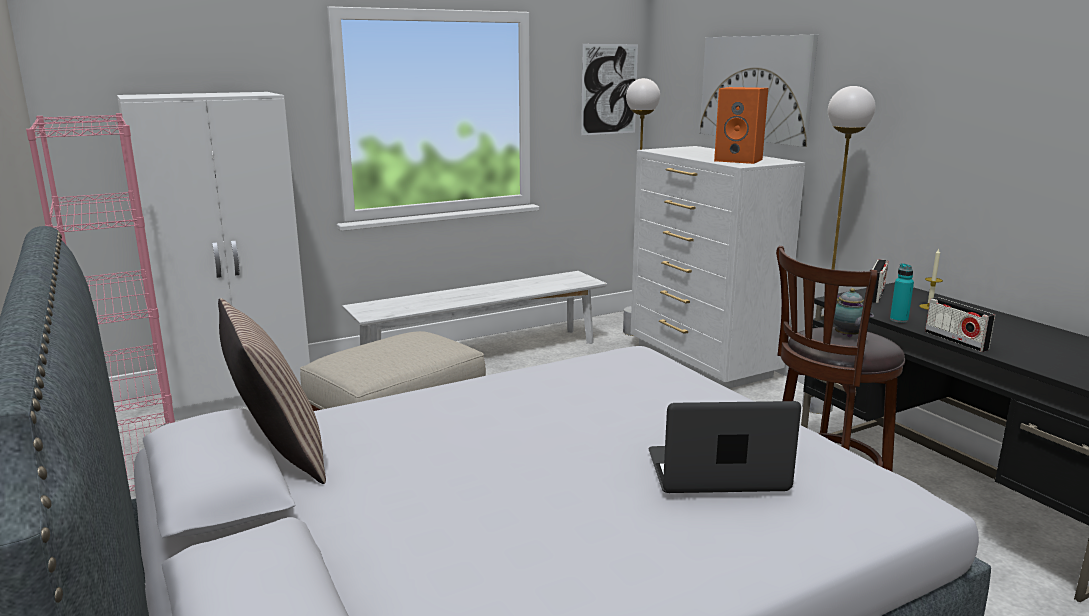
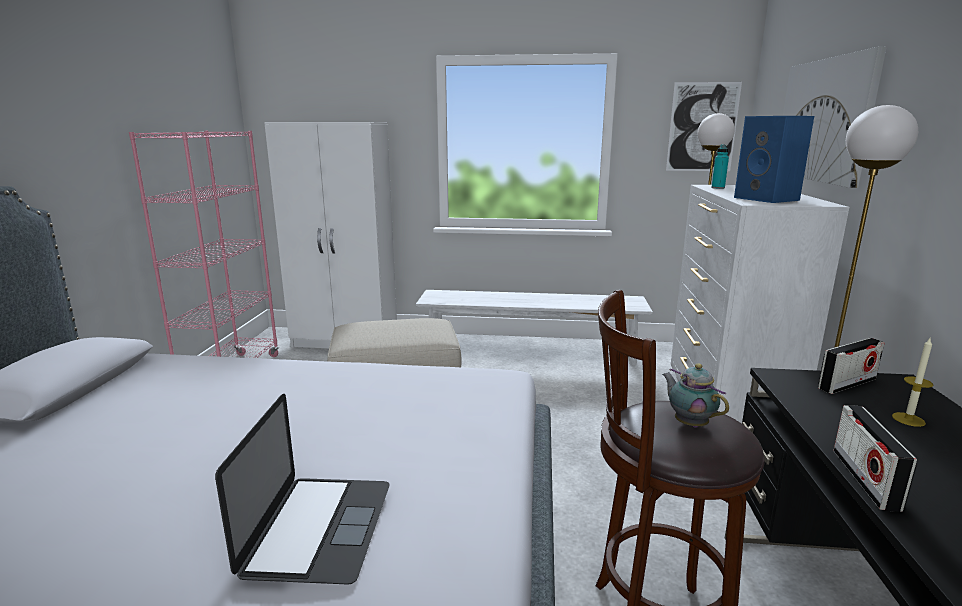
camera: 35 degrees right, 0 degrees up
pillow [218,298,326,484] -> none
laptop [649,401,801,493] -> laptop turned 60 degrees clockwise [215,394,390,585]
orange speaker [714,87,768,164] -> blue speaker [734,116,814,203]
teapot [834,288,874,337] -> teapot turned 135 degrees clockwise [662,363,729,428]
turquoise bottle [890,263,914,323] -> turquoise bottle moved to [711,144,729,189]

